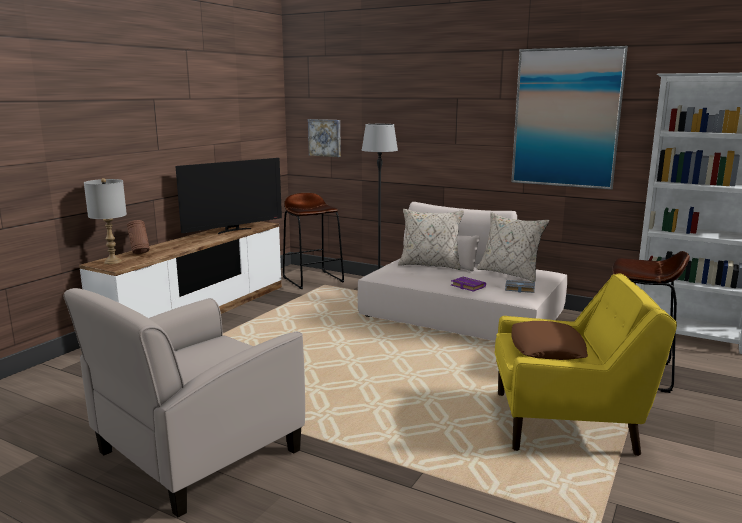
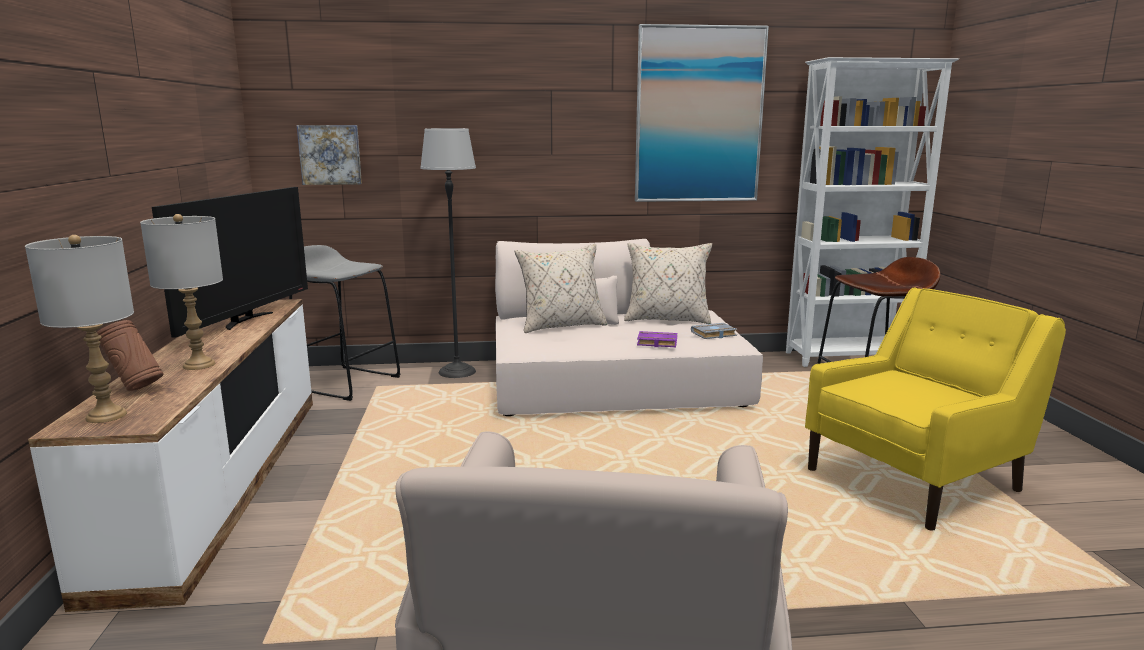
camera: 35 degrees left, 0 degrees up
brown stool [283,193,344,289] -> grey stool [289,245,401,401]
brown pillow [511,321,588,360] -> none
none -> grey table lamp [140,214,223,370]

